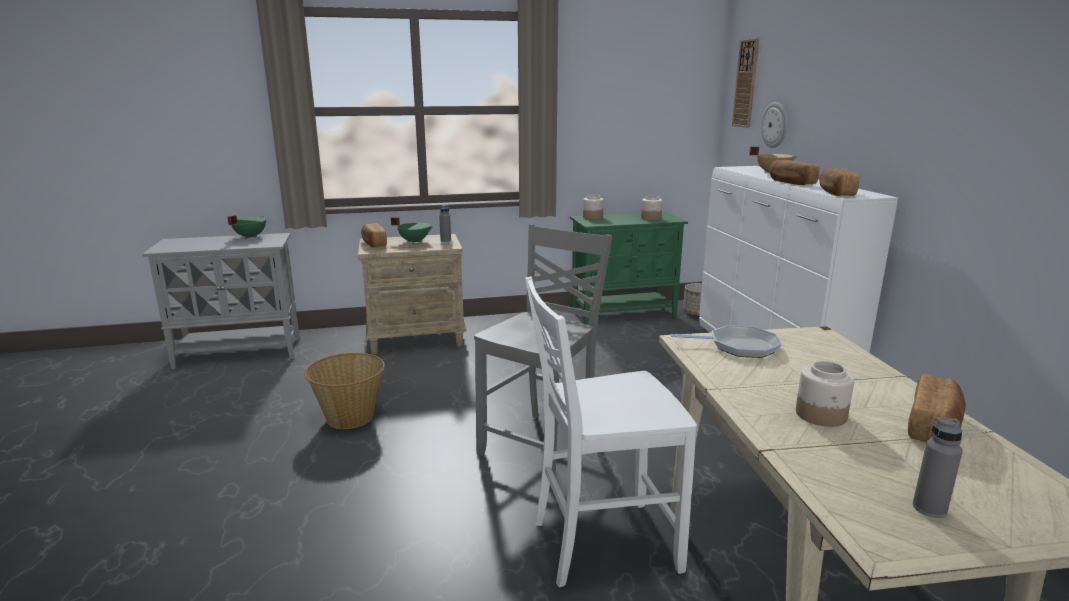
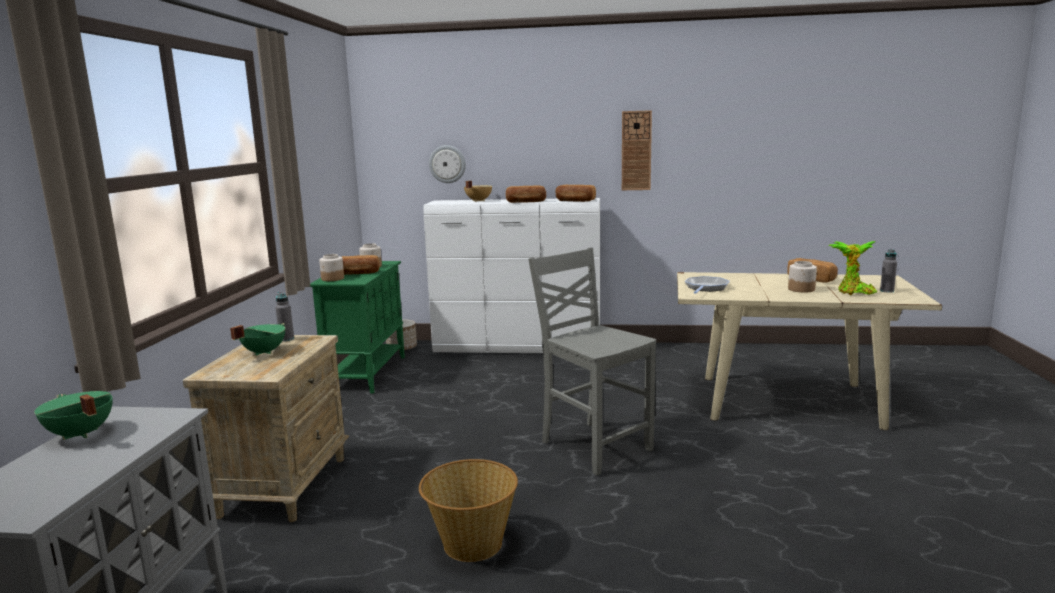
camera: 70 degrees left, 5 degrees down
bread [361,223,387,247] -> bread moved to [342,255,379,275]
white chair [526,277,697,588] -> none
wall clock [732,38,759,128] -> wall clock moved to [622,110,652,190]
none -> potted plant [828,241,877,295]

